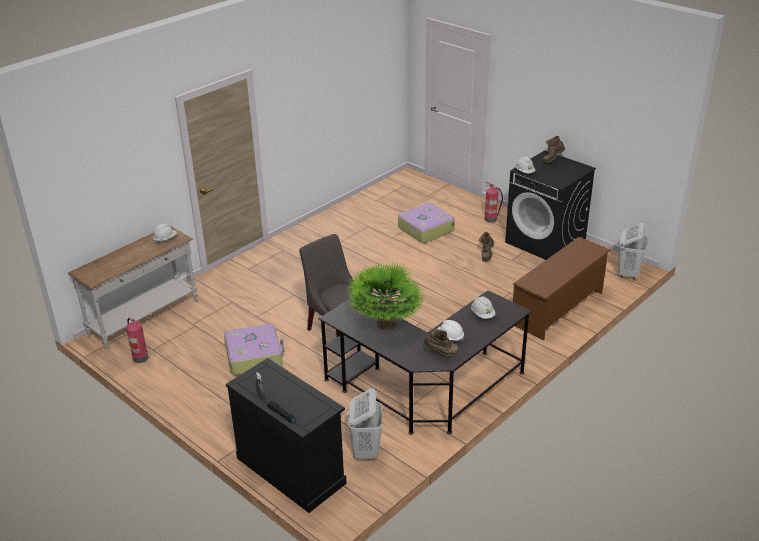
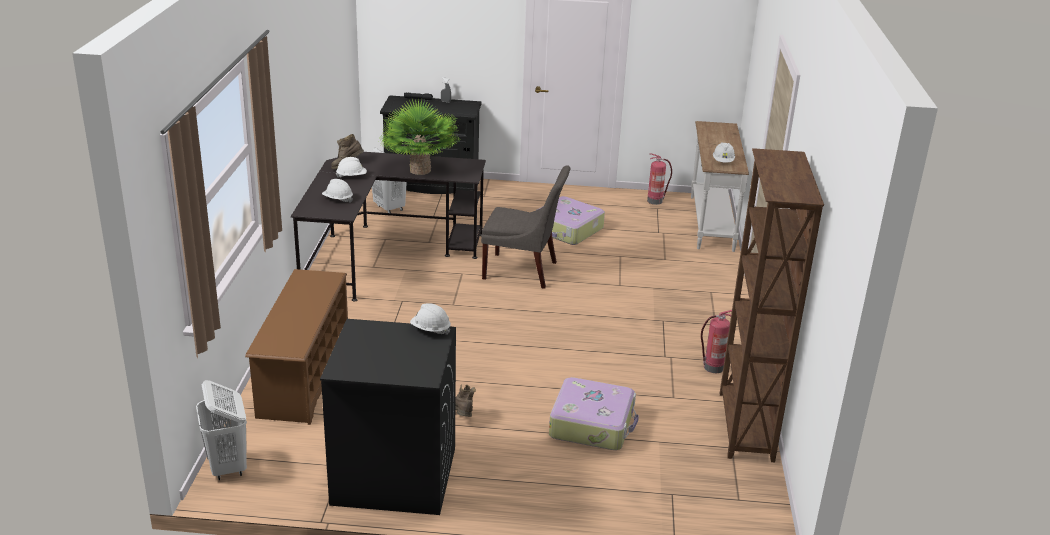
camera: 140 degrees right, 5 degrees down
fire extinguisher [485,182,503,223] -> fire extinguisher moved to [701,310,732,373]
brown boot [542,136,565,163] -> none
none -> brown bookcase [719,148,824,462]

